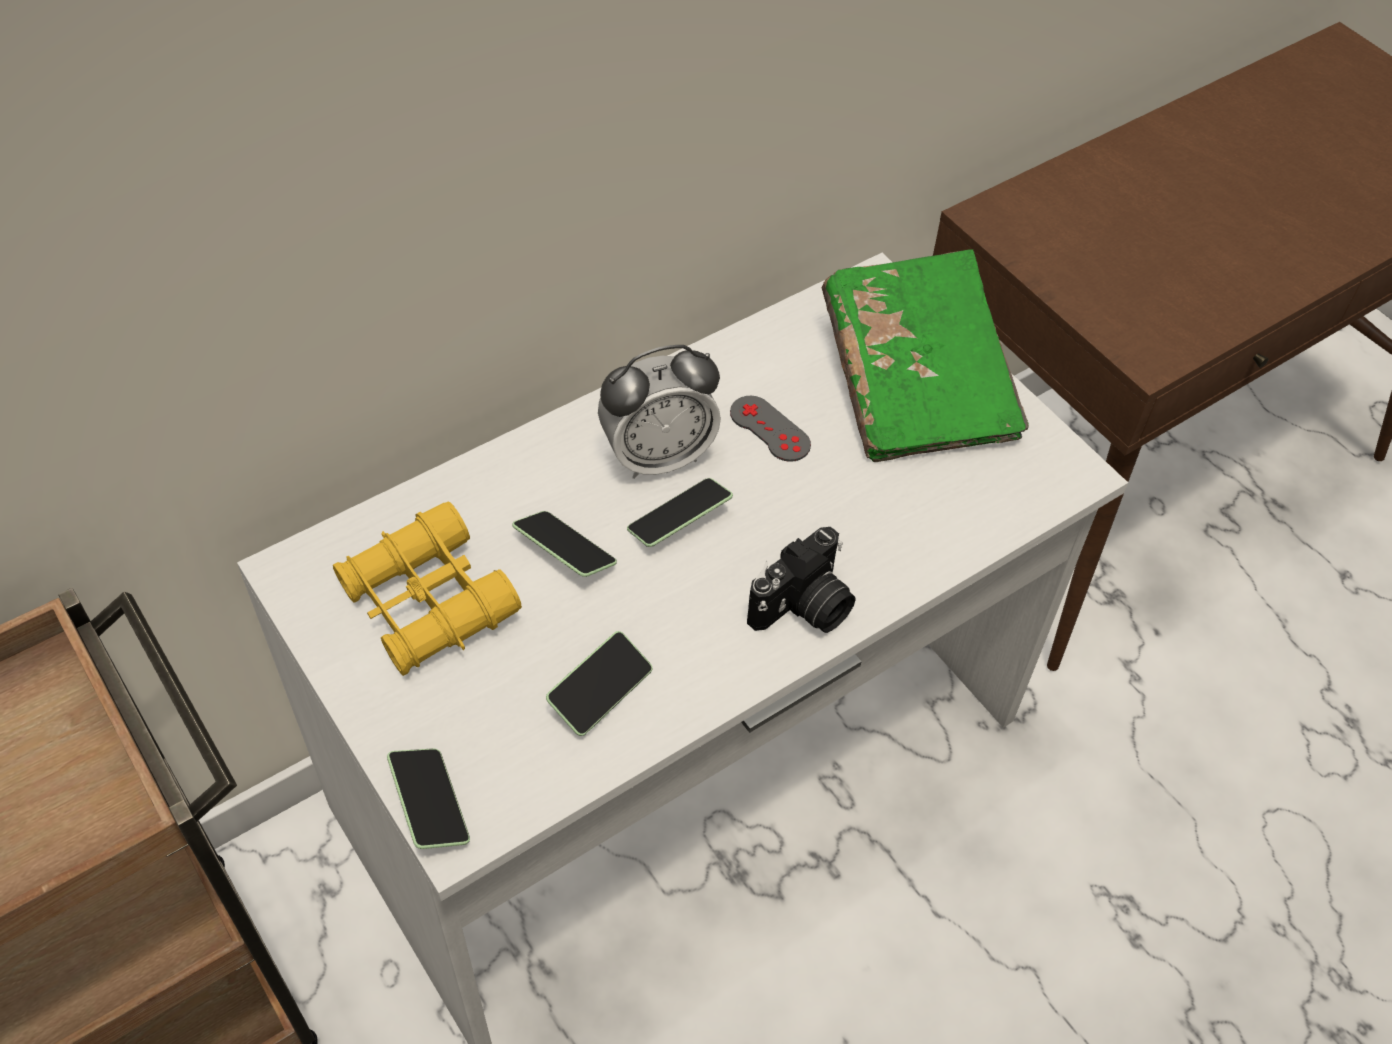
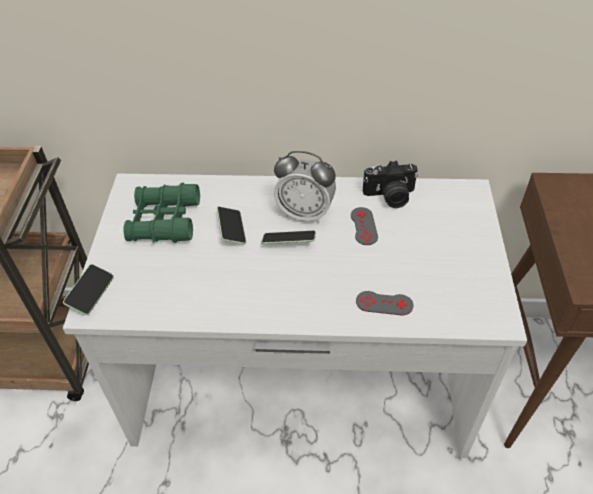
camera: 40 degrees right, 5 degrees down
yellow binoculars [333,502,522,676] -> green binoculars [123,183,200,243]
phone [546,631,652,736] -> none
camera [747,527,855,633] -> camera moved to [363,160,418,208]
green book [822,249,1029,462] -> none
none -> grey game controller [356,291,414,315]

